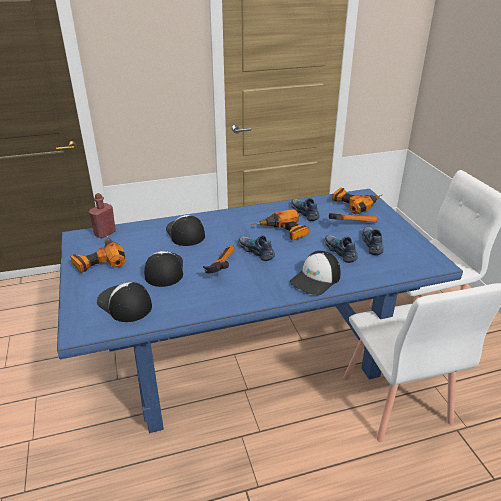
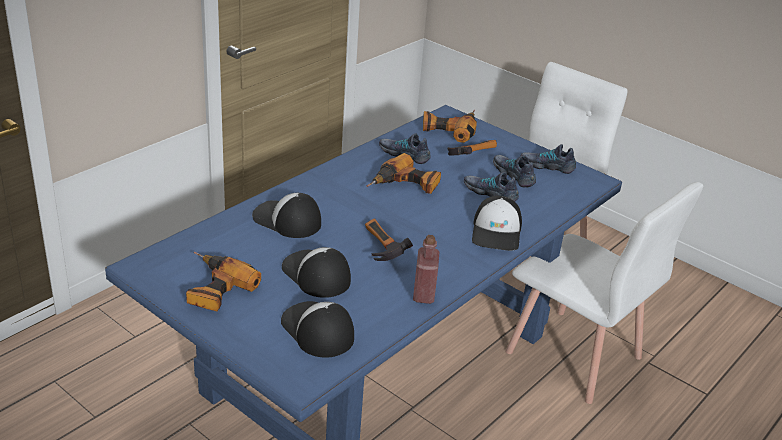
camera: 35 degrees left, 0 degrees up
red bottle [89,193,116,238] -> red bottle moved to [413,235,440,304]
cap [97,282,152,322] -> cap turned 45 degrees clockwise [281,301,354,358]
shoe [238,235,275,261] -> shoe moved to [521,144,576,174]

